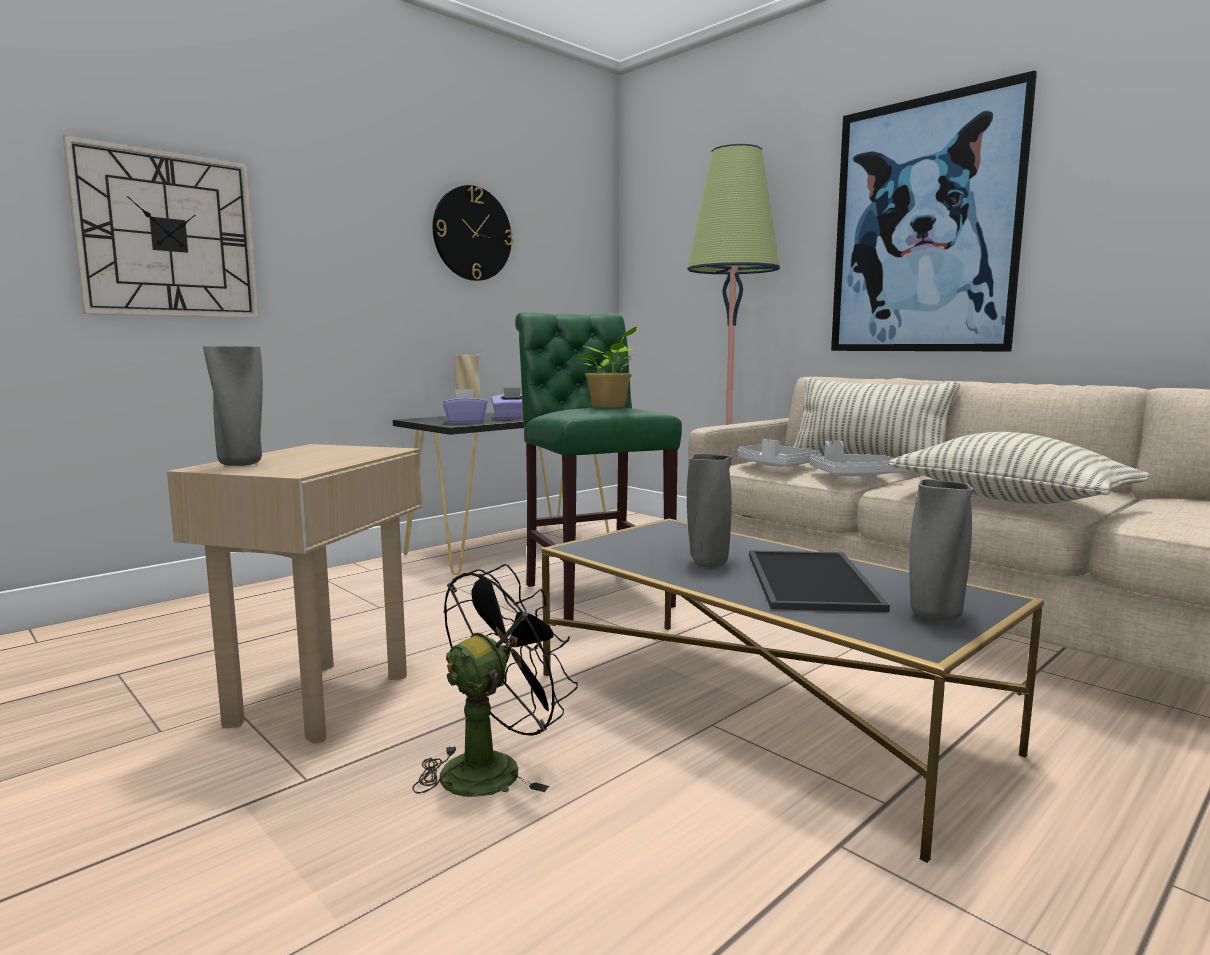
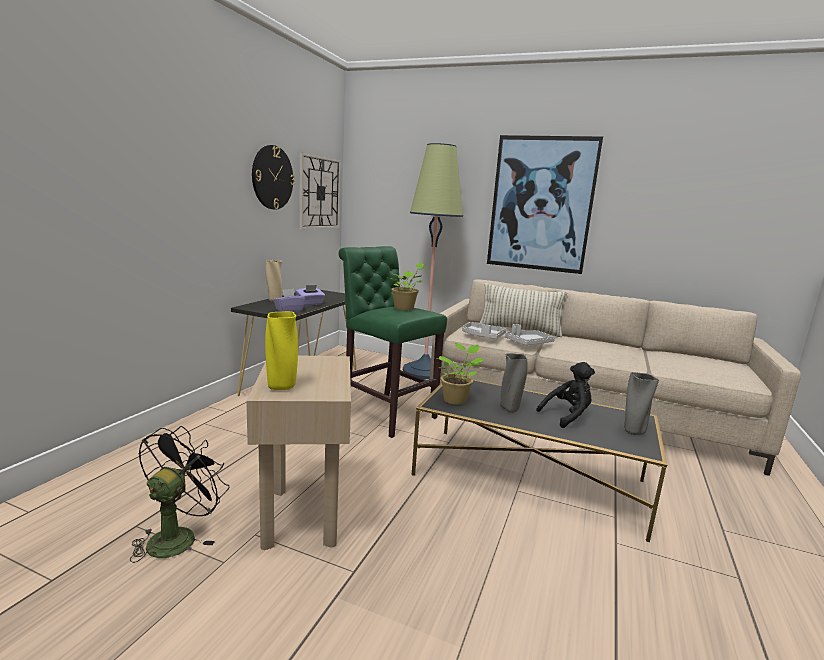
camera: 25 degrees left, 5 degrees up
wall clock [63,135,259,318] -> wall clock moved to [299,152,341,230]
grey vase [203,346,263,466] -> yellow vase [265,311,298,390]
black fan [412,564,578,797] -> black fan moved to [130,426,229,563]
tray [749,550,890,612] -> black plush toy [536,362,595,428]
pillow [888,432,1150,504] -> none
none -> potted plant [437,343,485,405]

